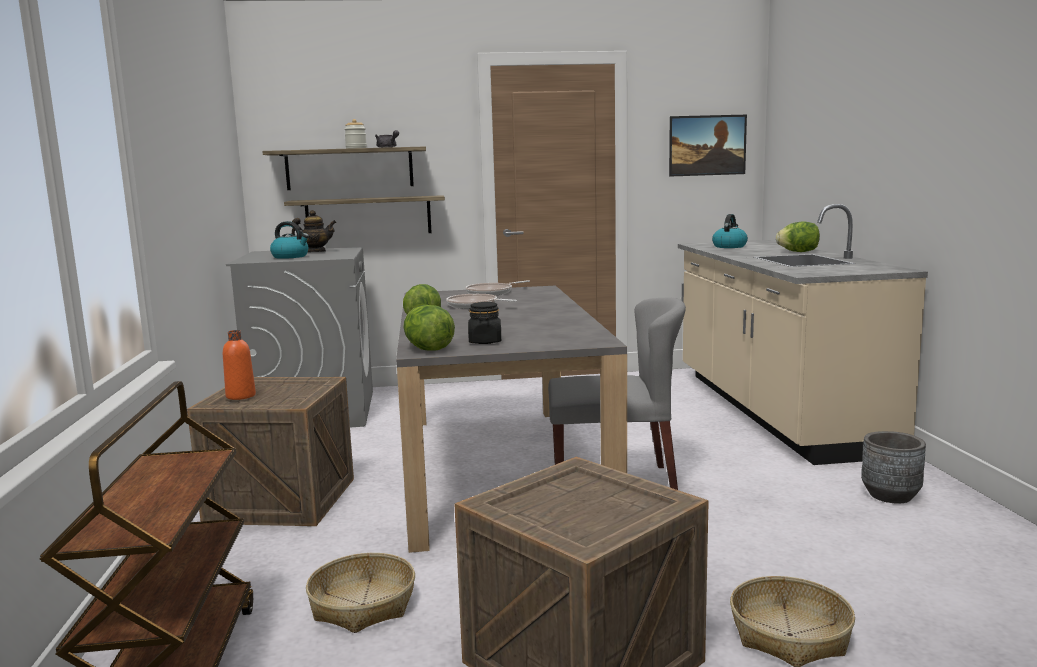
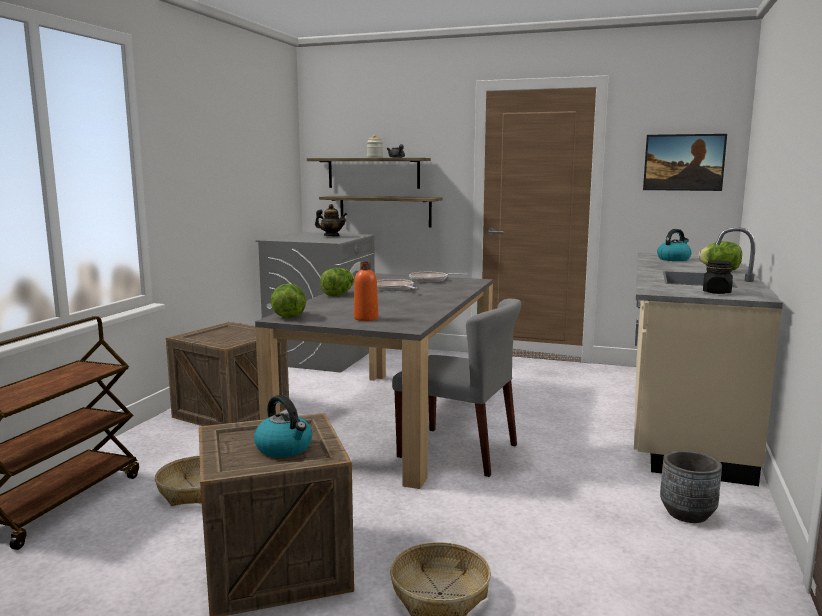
camera: 25 degrees right, 0 degrees up
orange bottle [223,330,256,400] -> orange bottle moved to [354,262,378,321]
kettle [270,221,309,259] -> kettle moved to [254,395,313,458]
black jar [468,302,501,344] -> black jar moved to [703,260,733,294]

